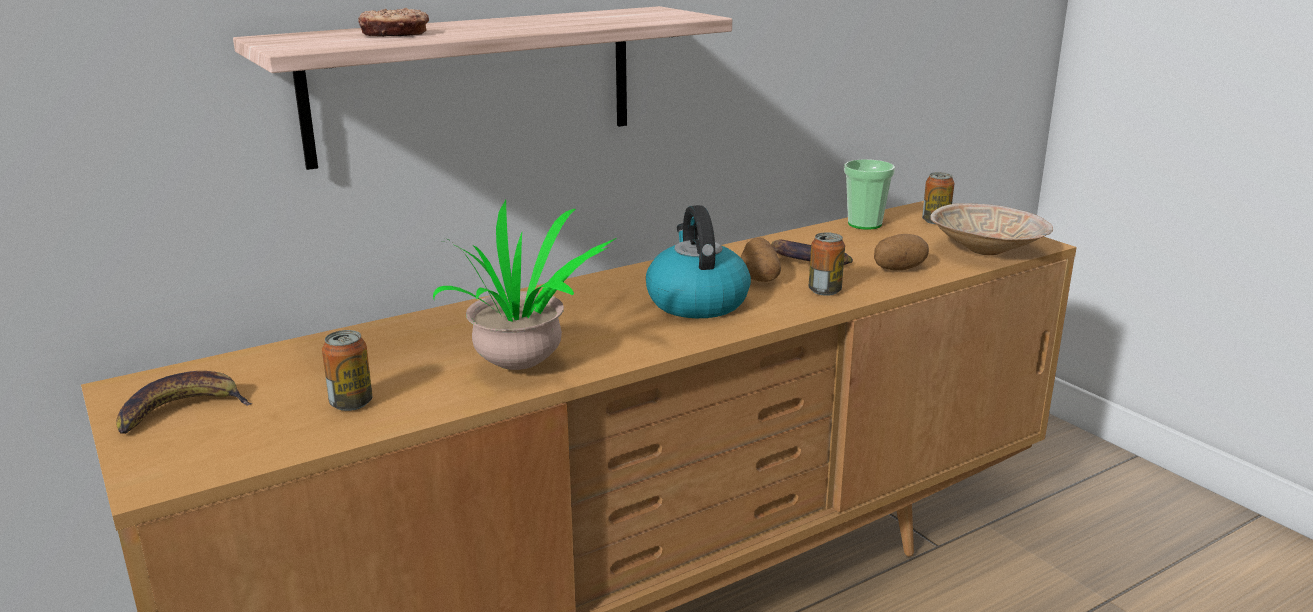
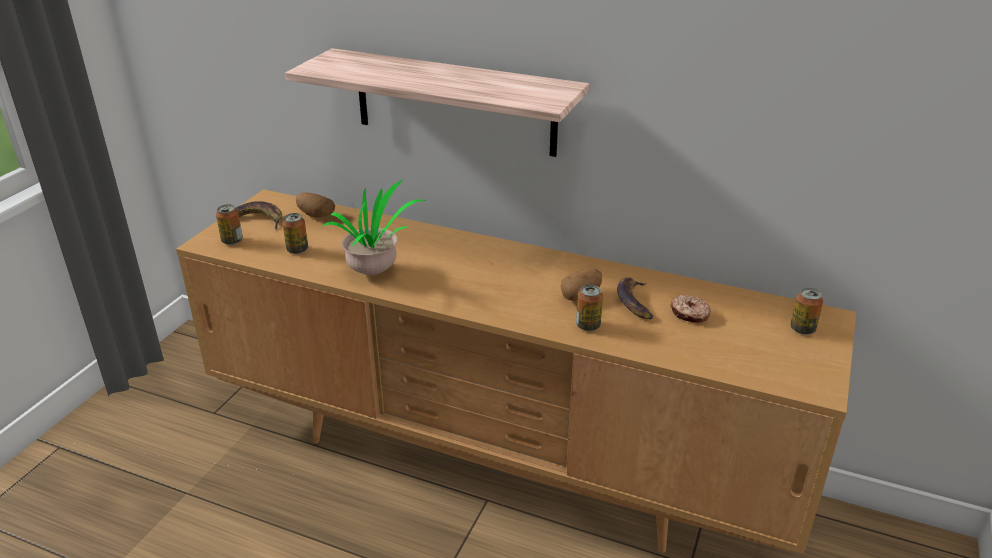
camera: 55 degrees right, 10 degrees up
donut [358,8,429,37] -> donut moved to [670,295,711,323]
kettle [646,205,751,318] -> none
cup [844,160,895,230] -> none
potato [874,234,929,271] -> potato moved to [296,192,335,218]
beige bowl [930,203,1053,255] -> none
none -> can [216,204,243,245]

